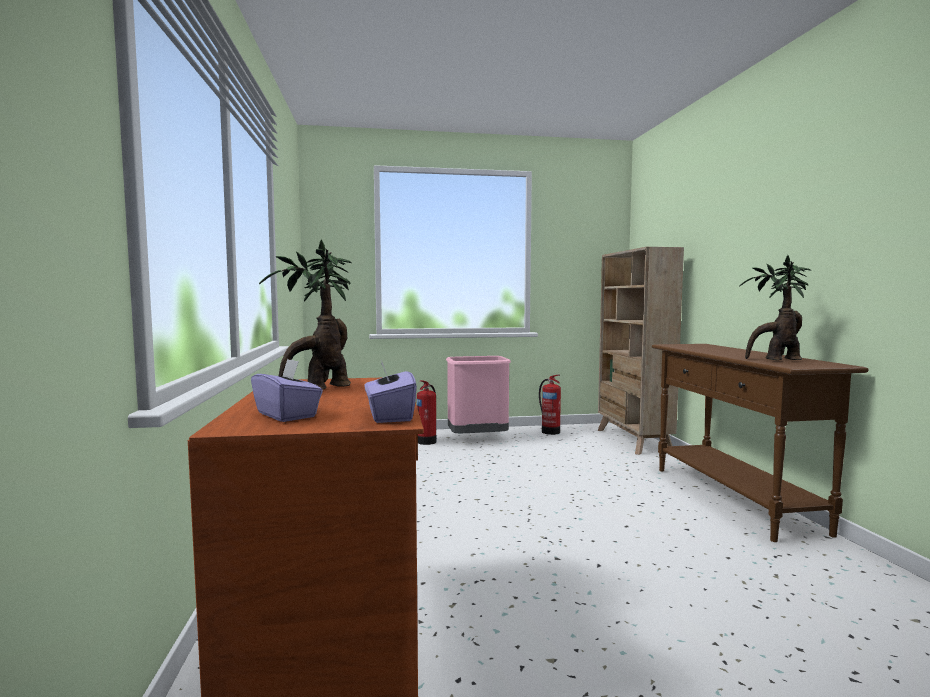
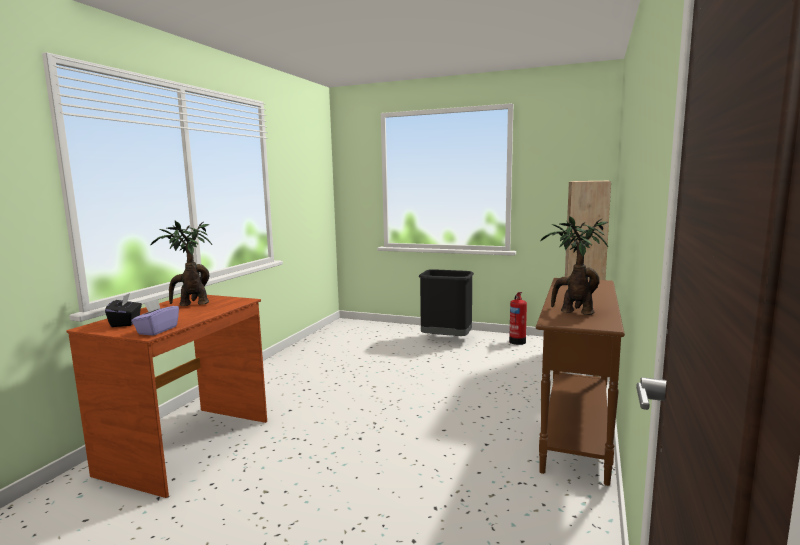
camera: 30 degrees right, 5 degrees up
purple tissue box [251,359,323,422] -> black tissue box [105,293,142,327]
fire extinguisher [417,380,437,445] -> none
pink trash can [446,356,511,433] -> black trash can [419,269,474,336]

